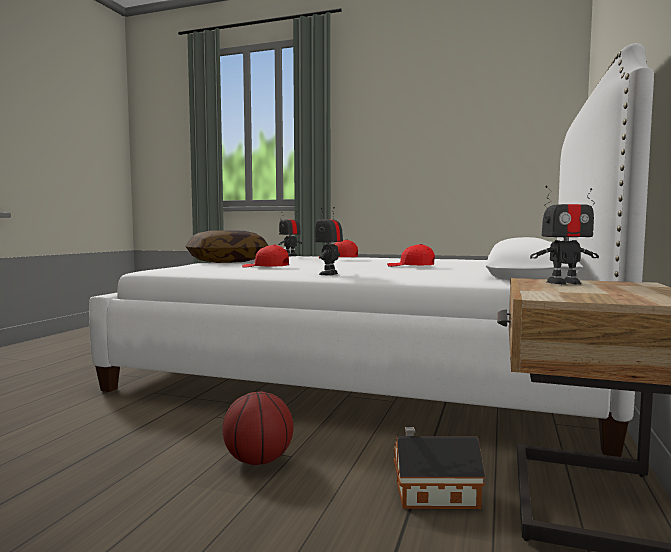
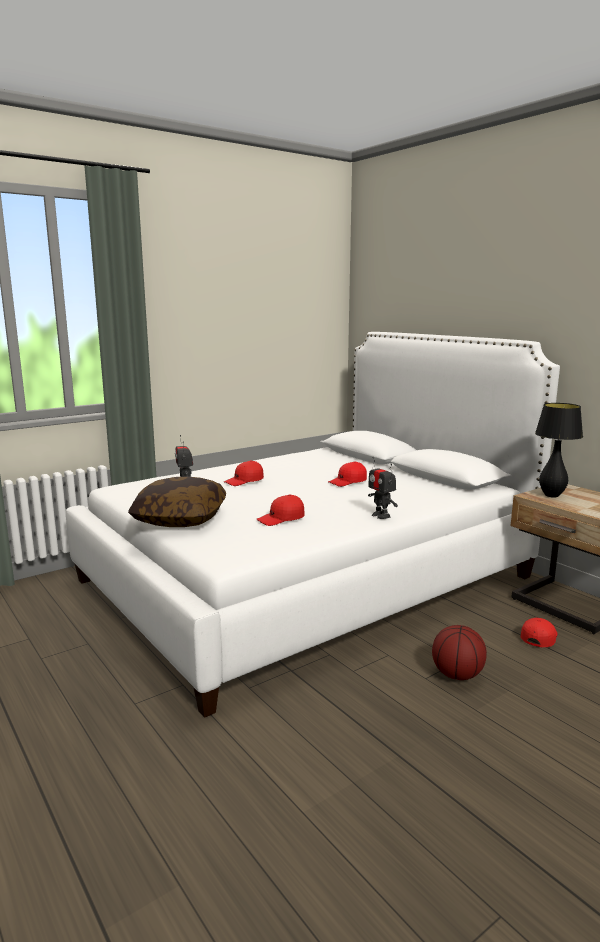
camera: 55 degrees left, 10 degrees up
toy house [393,427,485,509] -> red cap [521,618,558,647]
toy robot [530,186,599,284] -> black table lamp [535,403,583,498]

